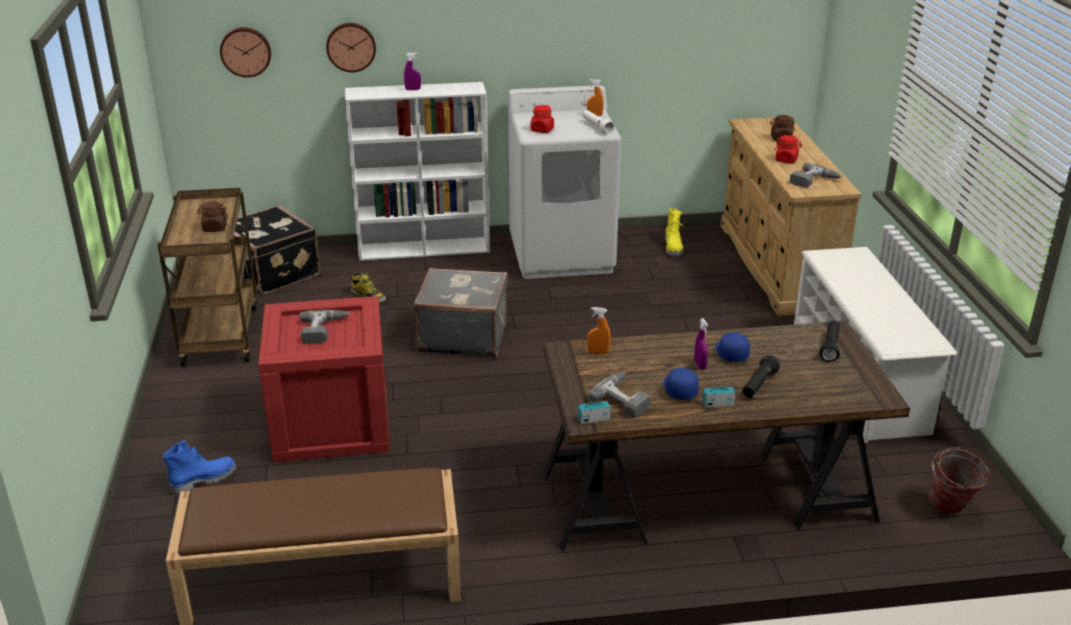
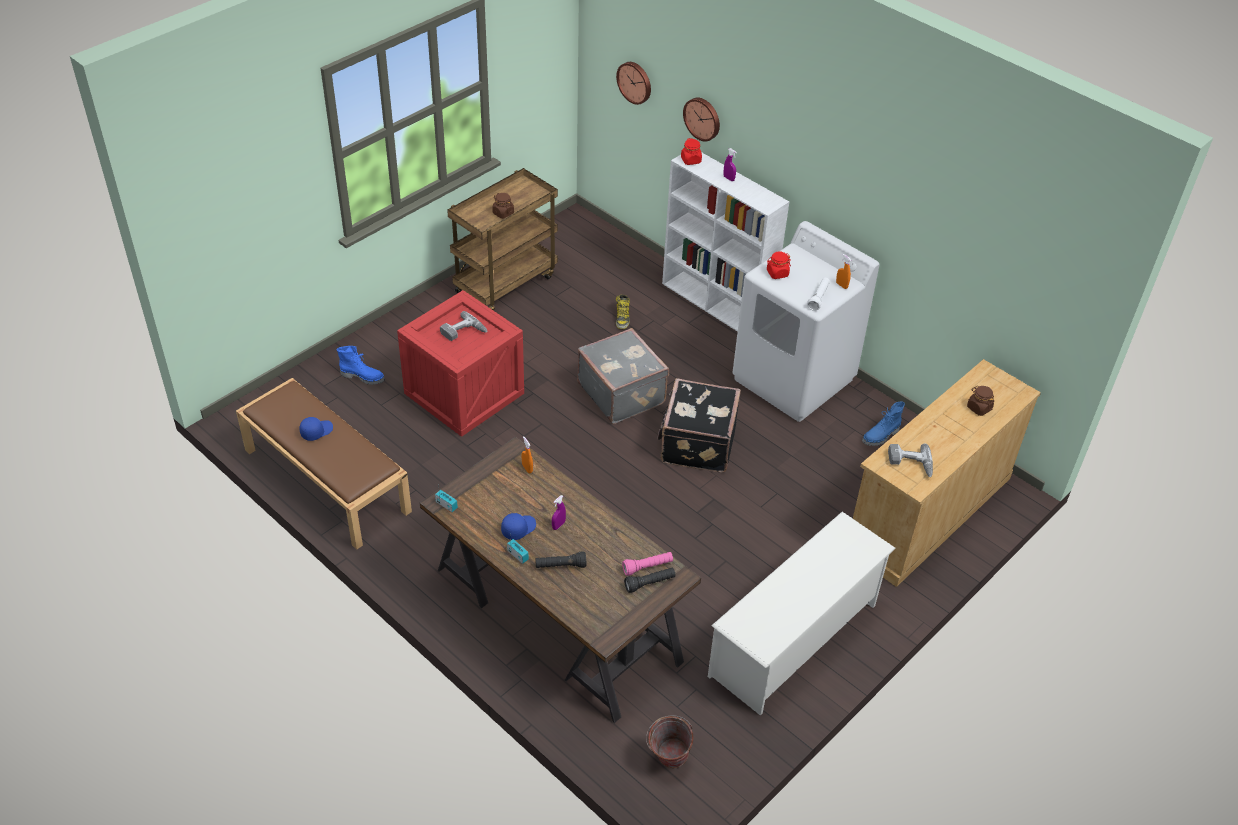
camera: 50 degrees right, 15 degrees up
black suitcase [234,205,321,294] -> black suitcase moved to [657,378,741,473]
power drill [588,371,651,418] -> none
yellow boot [665,208,683,256] -> blue boot [862,401,905,446]
blue cap [715,332,750,362] -> blue cap moved to [299,417,333,441]
red jar [774,135,802,163] -> red jar moved to [681,138,702,165]
none -> pink flashlight [622,552,673,576]

